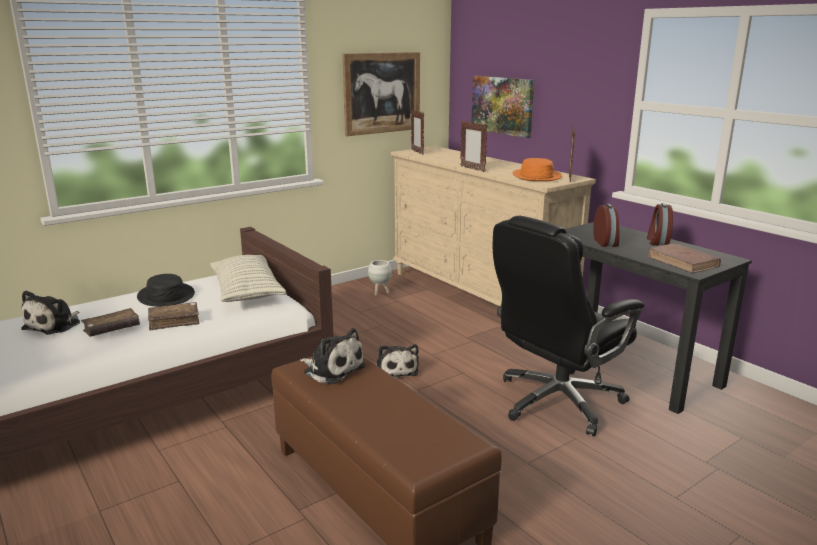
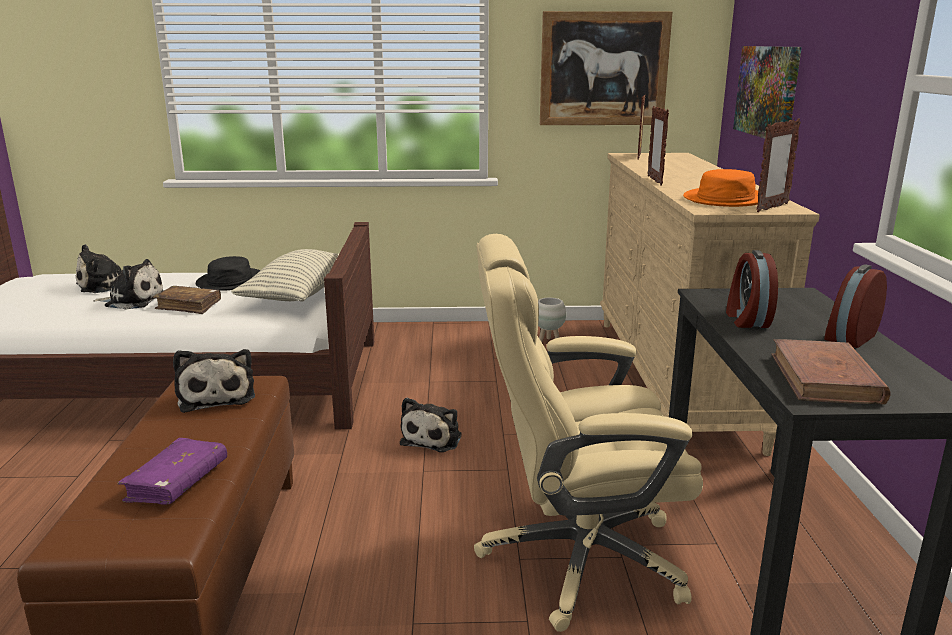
camera: 35 degrees right, 0 degrees up
brown book [81,308,140,337] -> plush toy [93,259,164,310]
black office chair [493,216,645,436] -> beige office chair [474,234,703,632]
alarm clock [593,204,619,247] -> alarm clock turned 150 degrees clockwise [726,250,778,328]
none -> purple book [118,438,227,505]

